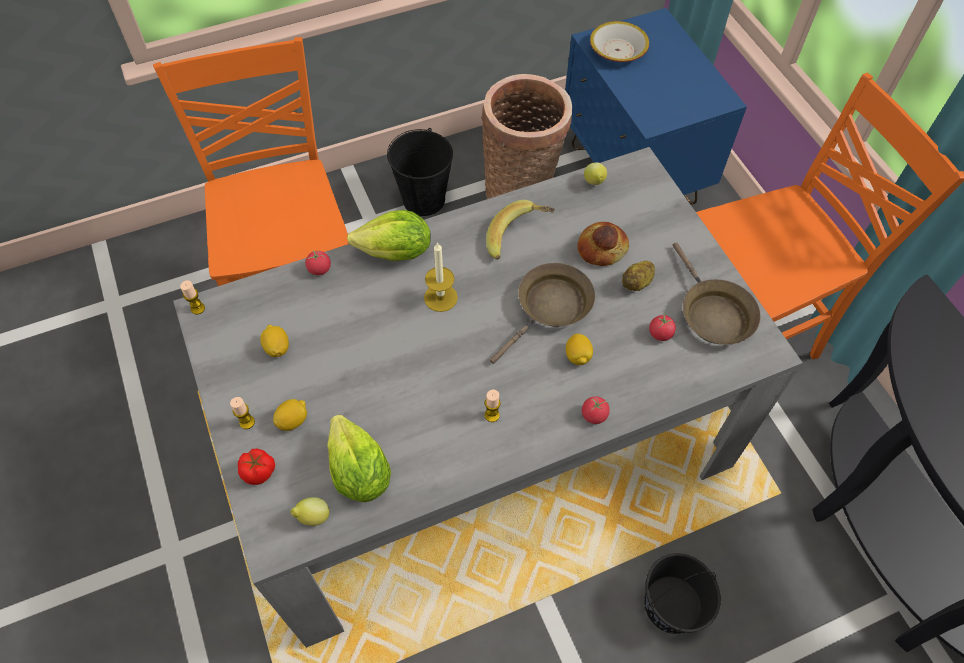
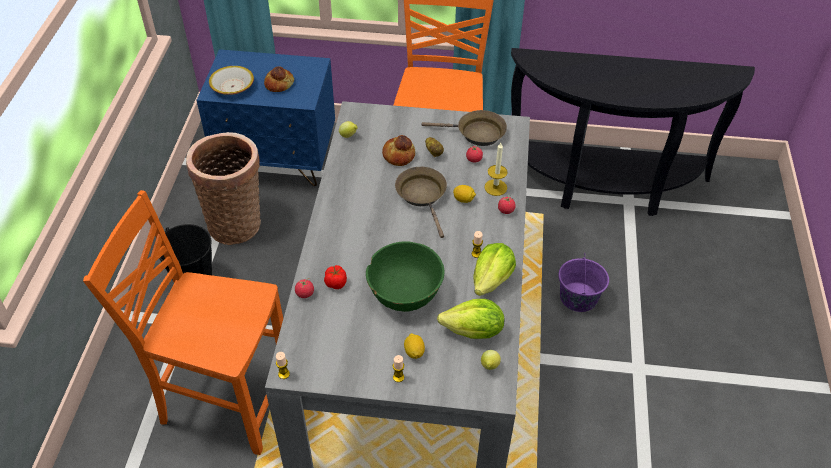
camera: 60 degrees left, 10 degrees down
tomato [238,449,275,485] -> tomato moved to [324,265,347,289]
lemon [260,325,289,357] -> none
lettuce [347,210,431,261] -> lettuce moved to [473,243,516,296]
candle [424,242,458,312] -> candle moved to [484,143,508,196]
banana [486,200,555,260] -> none
black bucket [644,553,721,634] -> purple bucket [558,253,609,312]
none -> bread [264,66,294,92]
none -> green bowl [366,241,444,312]

